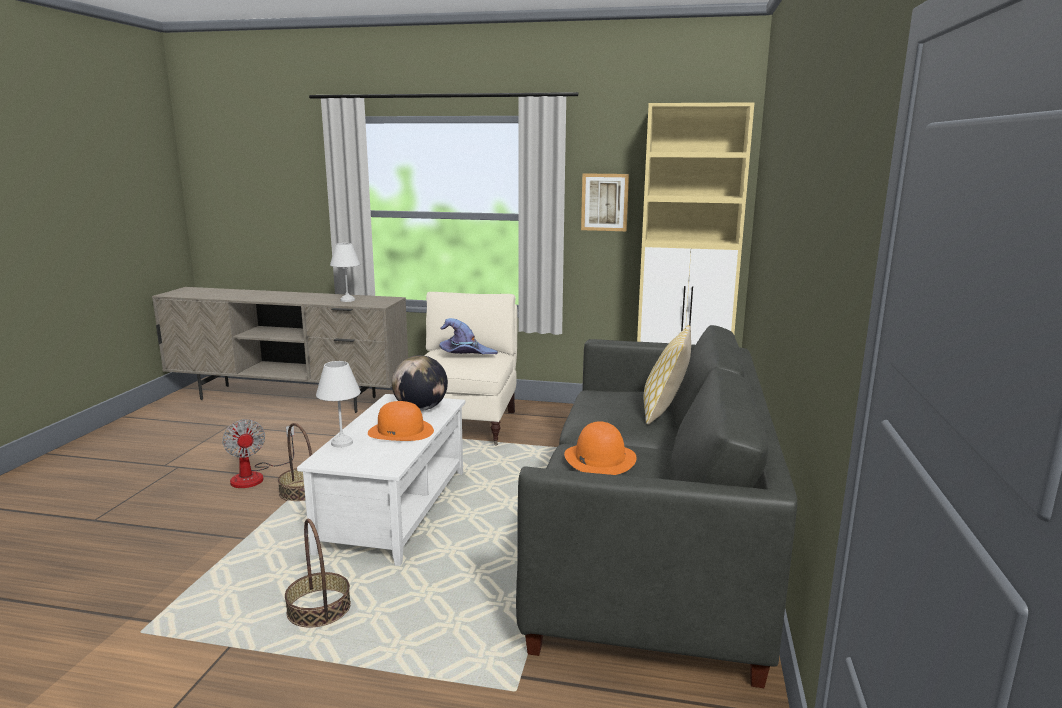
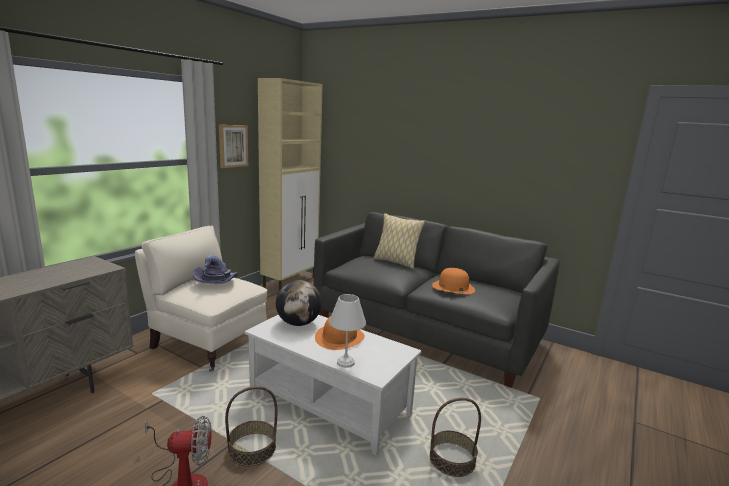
camera: 70 degrees left, 0 degrees up
white table lamp [330,243,360,302] -> none

